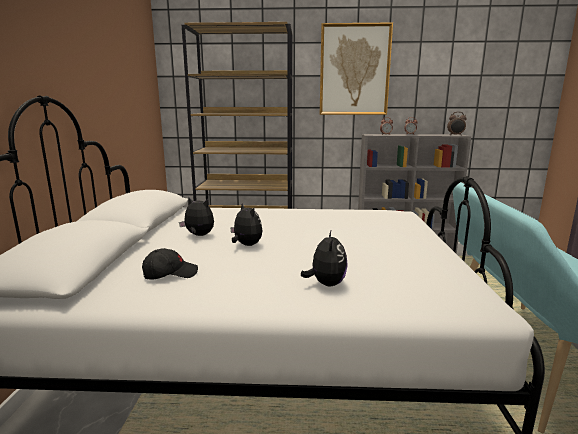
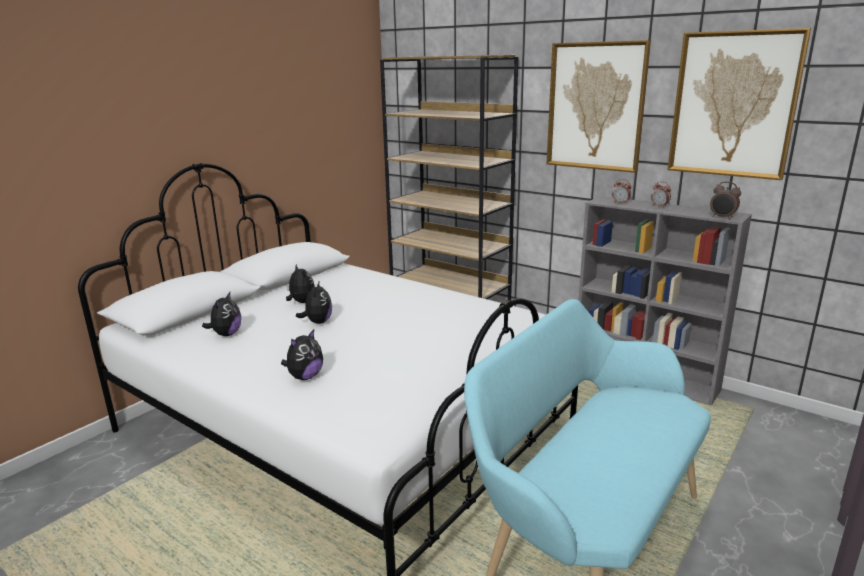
camera: 35 degrees right, 5 degrees up
black cap [142,248,198,279] -> plush toy [202,292,241,336]
none -> picture [668,28,811,180]

